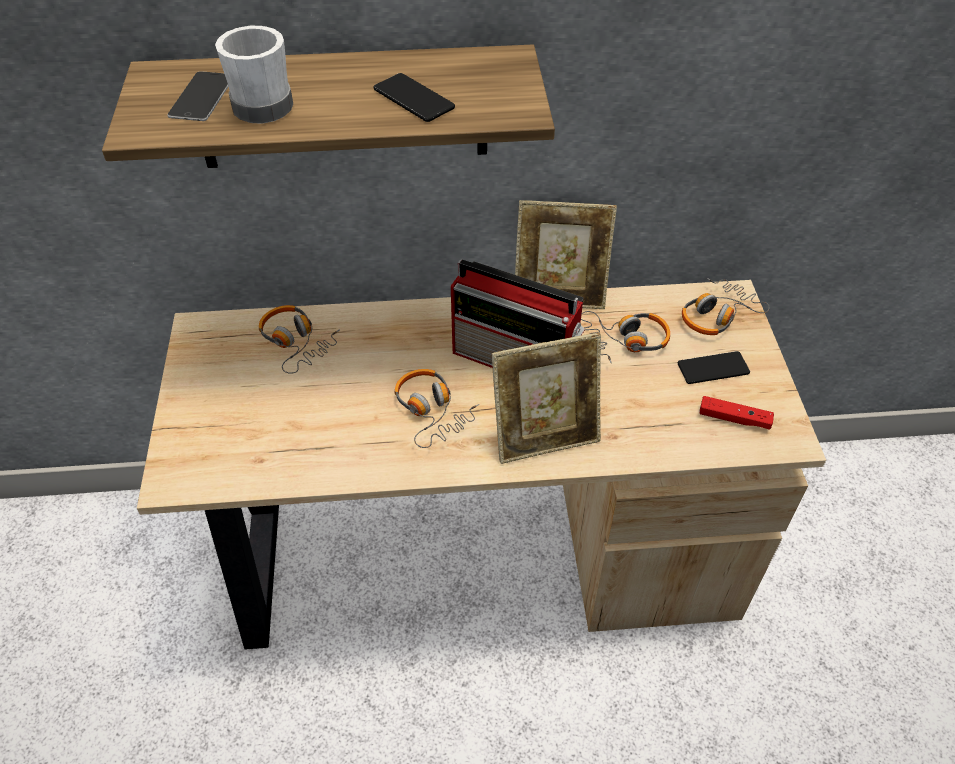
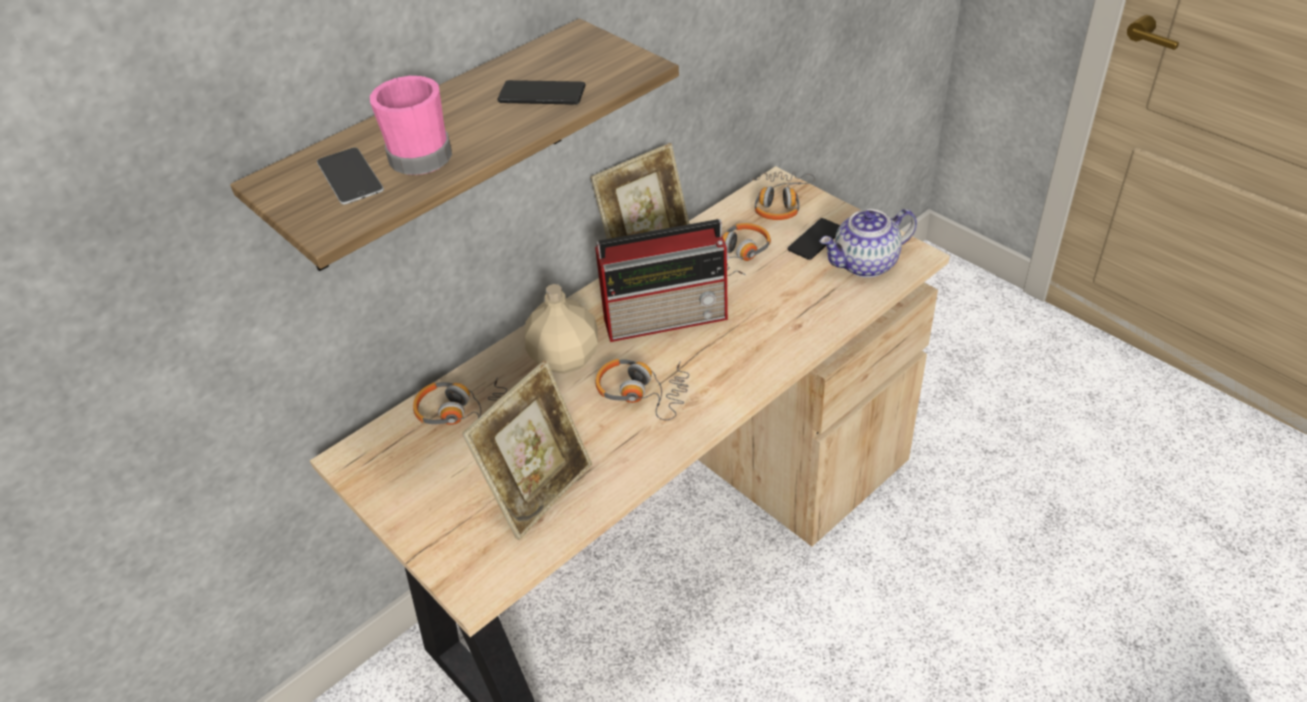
camera: 35 degrees left, 5 degrees down
white mug [215,26,293,124] -> pink mug [370,76,452,175]
picture frame [492,332,601,464] -> picture frame moved to [462,360,592,540]
red game controller [699,396,774,430] -> teapot [820,209,917,278]
none -> beige bottle [525,284,598,374]

